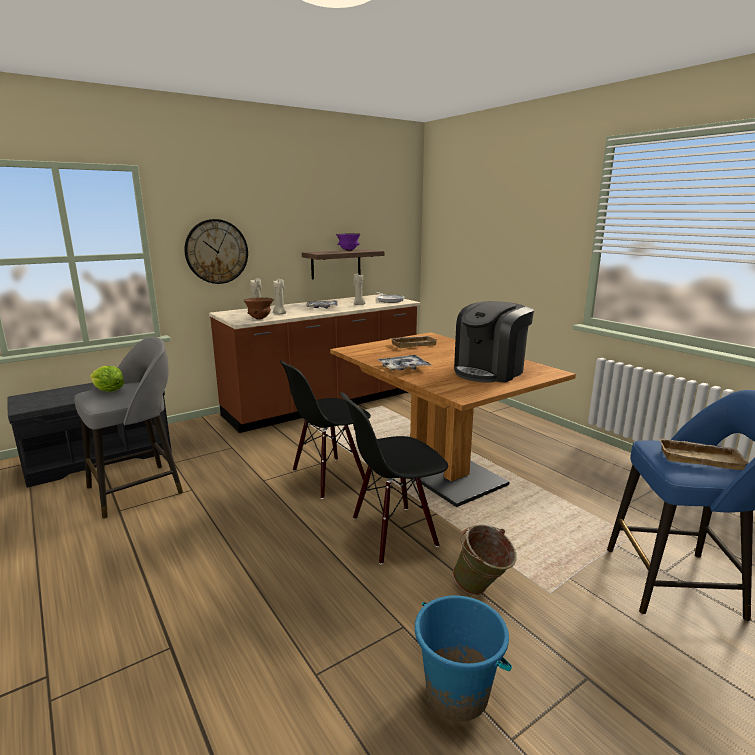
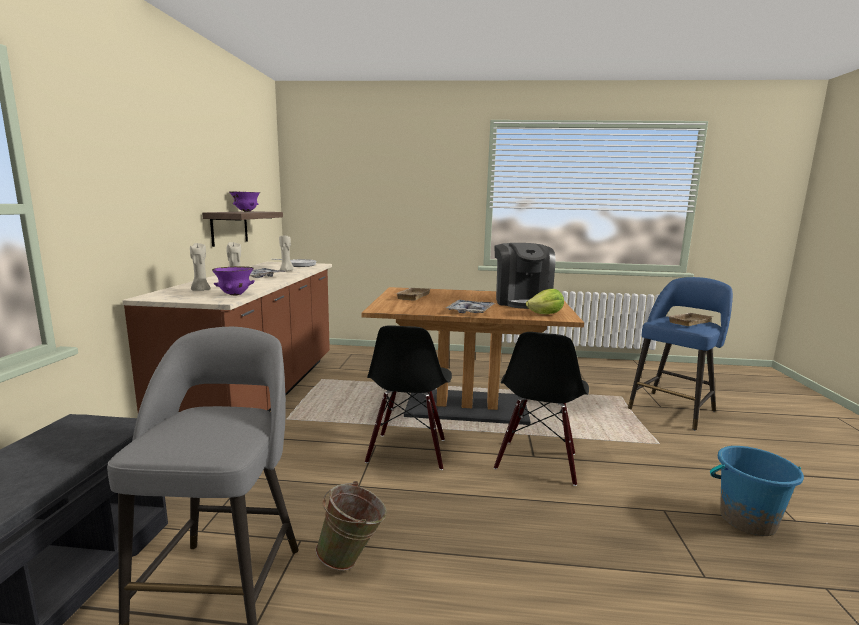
camera: 50 degrees left, 5 degrees down
lettuce [90,366,124,392] -> lettuce moved to [526,289,564,314]
wall clock [184,219,248,284] -> none
brown bowl [244,298,274,320] -> purple bowl [212,266,255,296]
green bucket [453,524,517,595] -> green bucket moved to [316,481,387,571]

